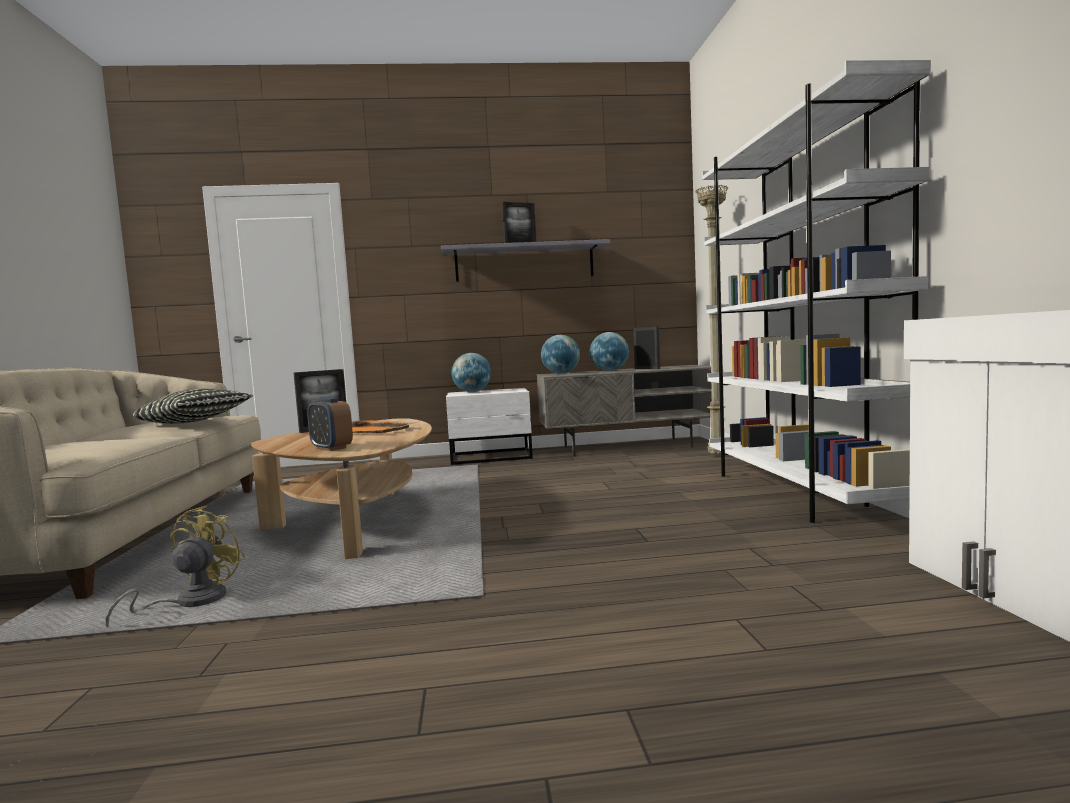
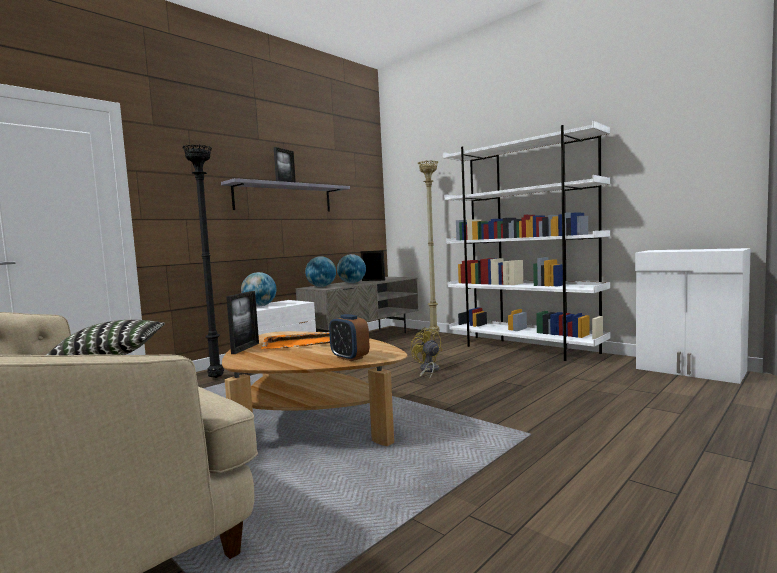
camera: 40 degrees left, 0 degrees up
yellow fan [106,505,246,628] -> yellow fan moved to [411,327,442,379]
alarm clock [307,398,353,451] -> alarm clock turned 45 degrees clockwise [329,314,370,361]
none -> black floor lamp [183,144,224,378]

